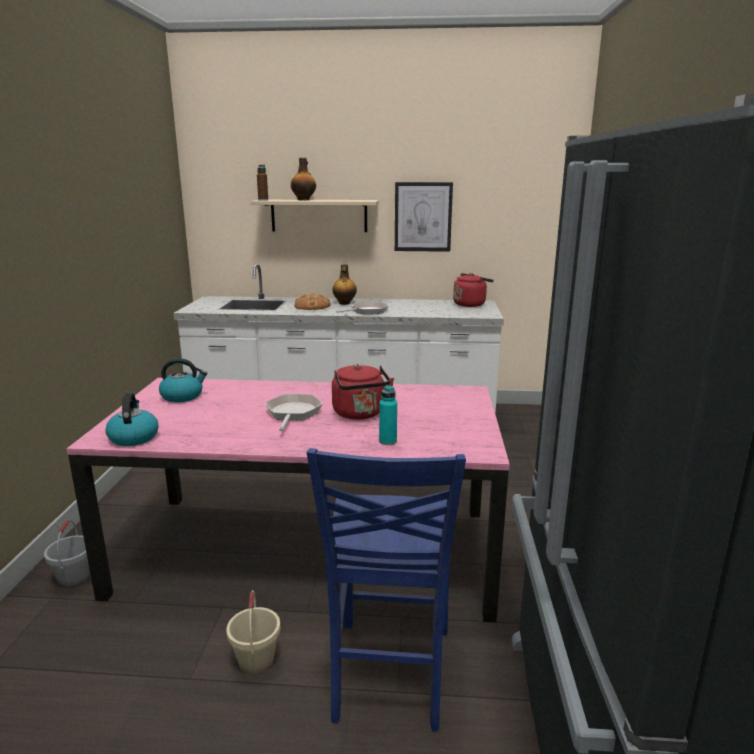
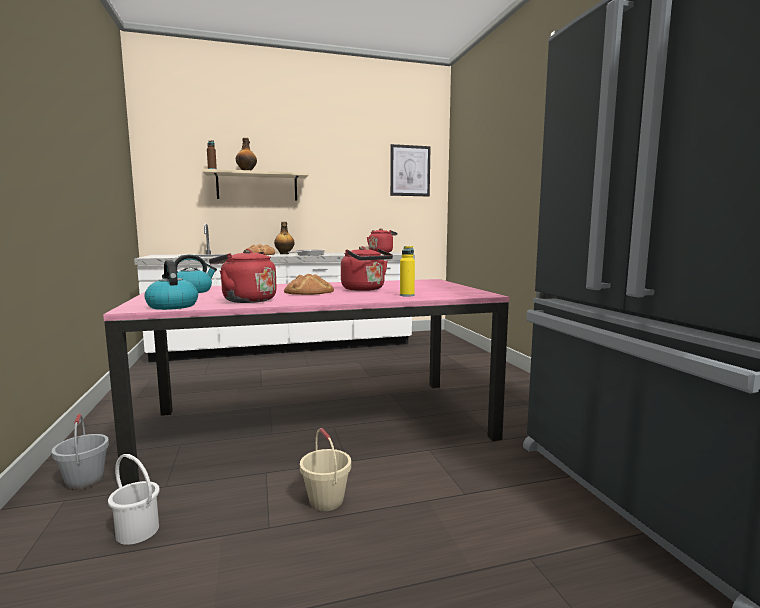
camera: 20 degrees left, 10 degrees down
frying pan [265,394,323,431] -> bread [284,274,334,295]
blue chair [307,448,466,732] -> none
turquoise bottle [379,385,397,445] -> yellow bottle [400,246,415,297]
picture [395,182,453,252] -> picture moved to [390,144,431,196]
none -> white bucket [108,454,160,545]
none -> red kettle [209,249,277,303]

